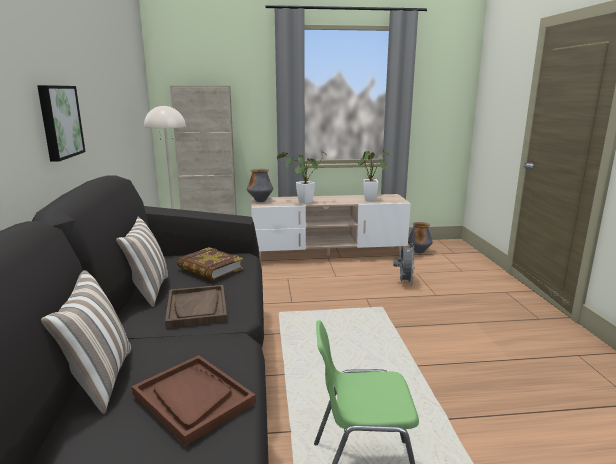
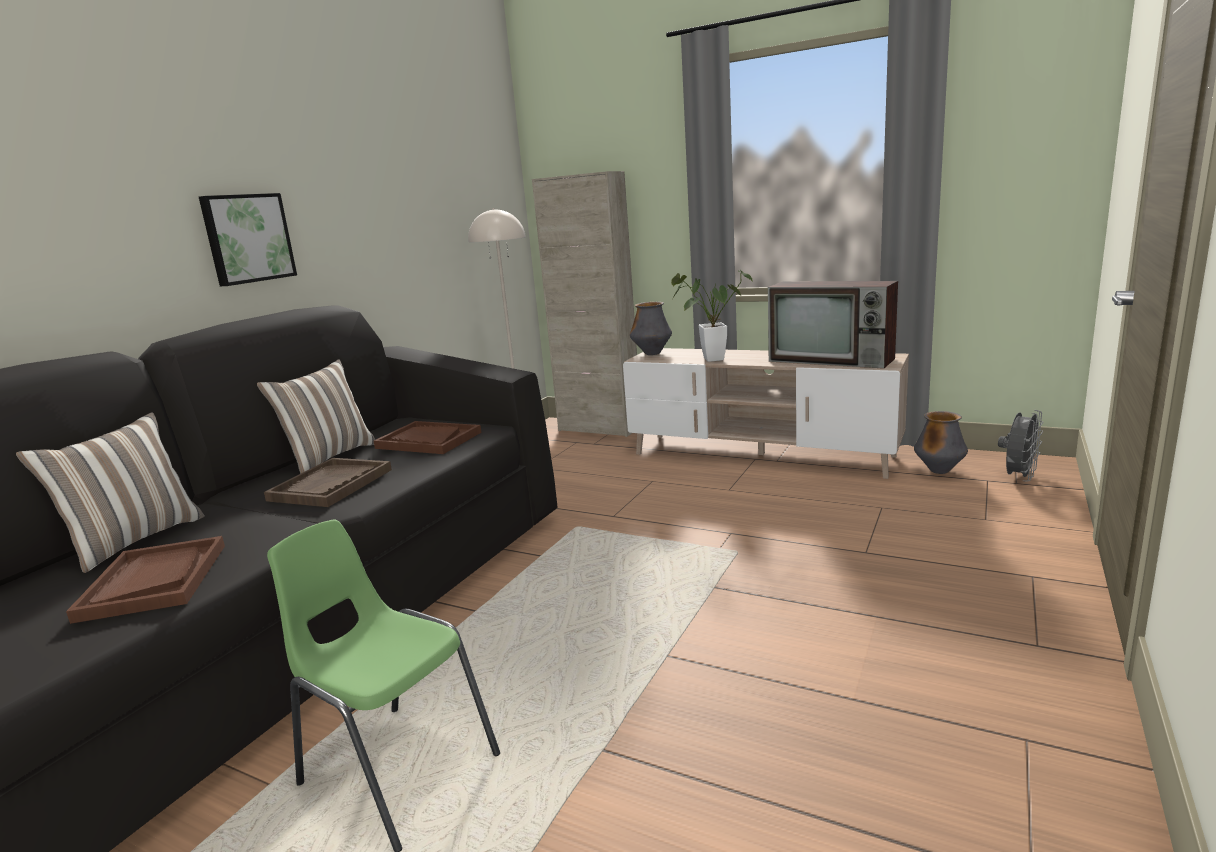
camera: 35 degrees right, 0 degrees up
book [177,247,244,281] -> brown tray [374,421,482,454]
potted plant [358,150,390,201] -> television [768,281,898,369]
grey fan [393,244,415,285] -> grey fan moved to [998,410,1044,482]

